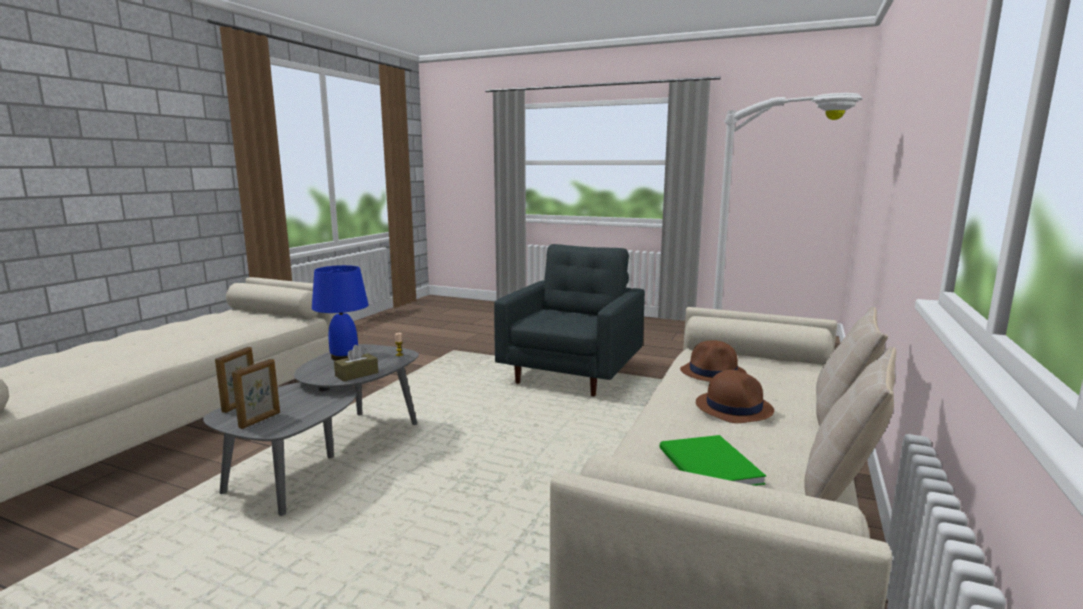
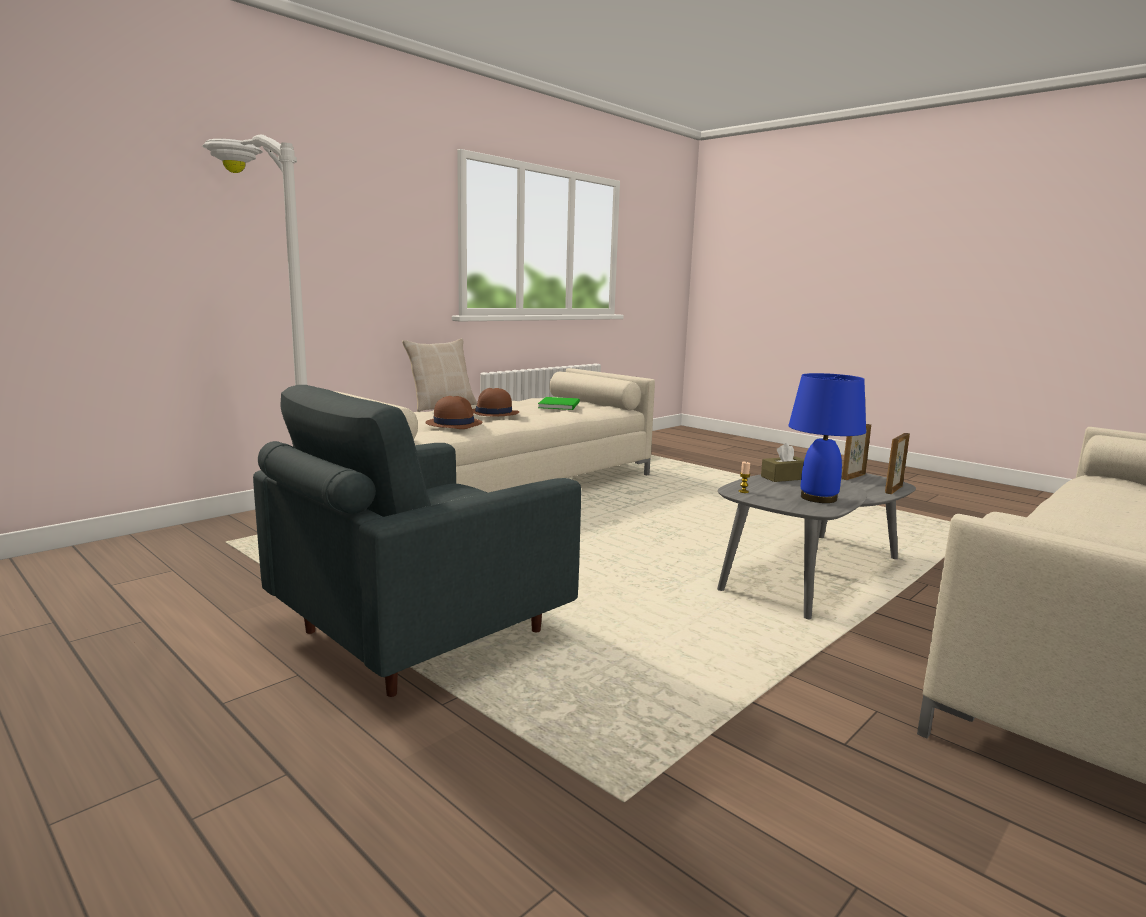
camera: 160 degrees left, 0 degrees up
beige pillow [804,346,896,502] -> none

